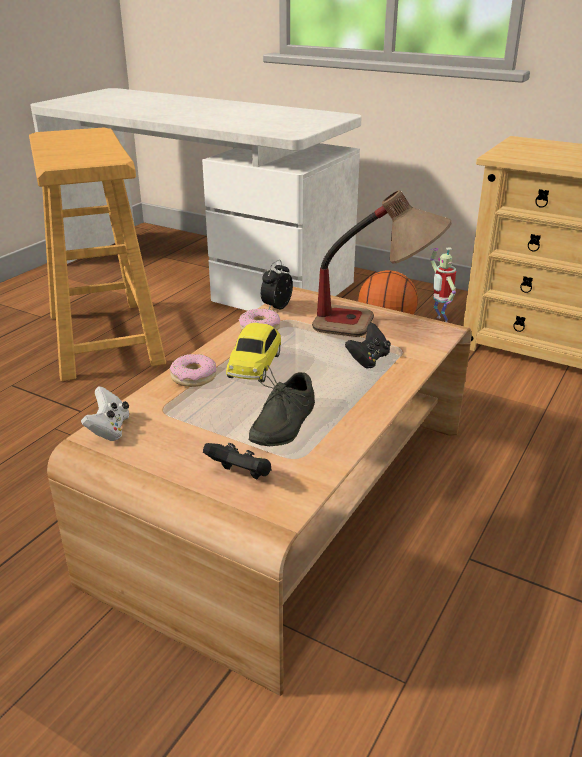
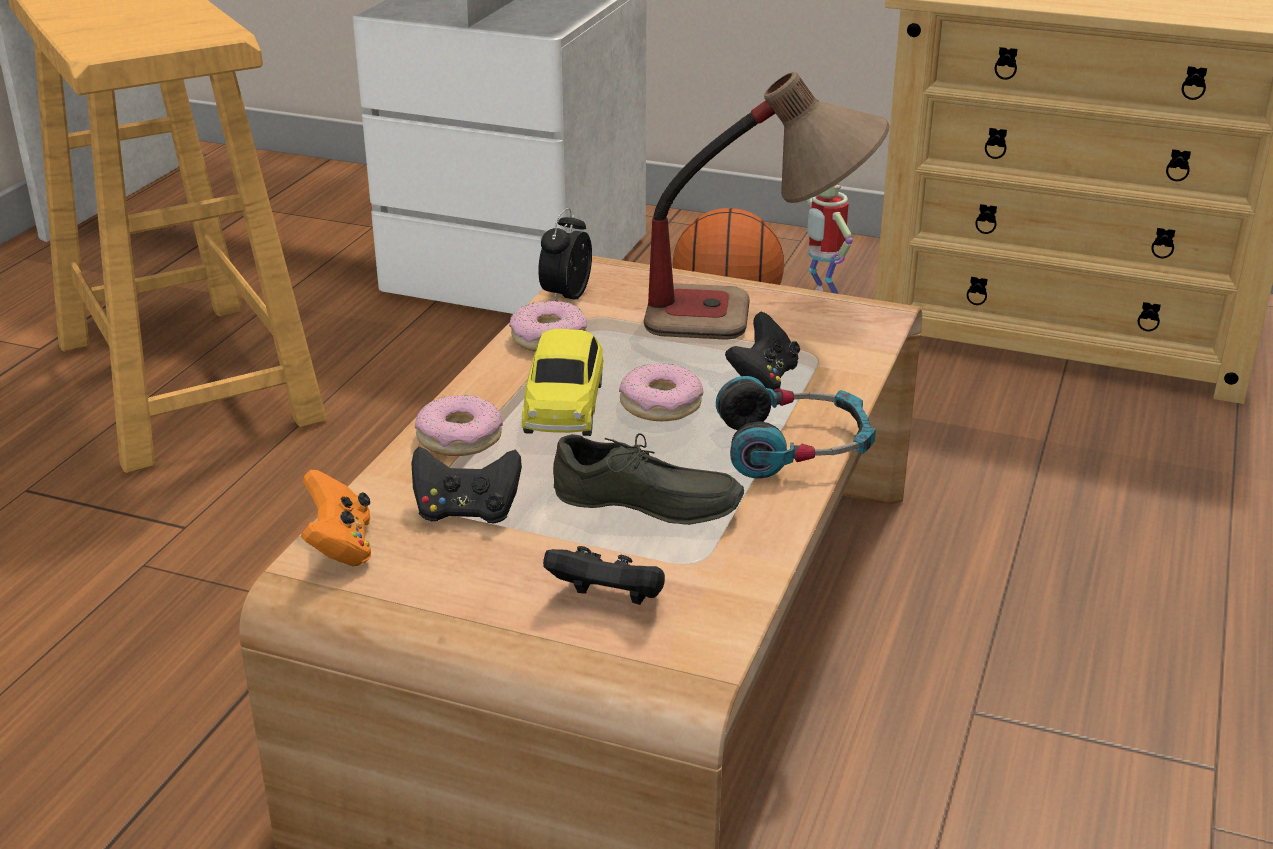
camera: 10 degrees left, 0 degrees up
white game controller [81,386,129,441] -> orange game controller [301,470,371,566]
grey shoe [248,365,315,446] -> grey shoe turned 90 degrees counterclockwise [553,433,744,525]
none -> black game controller [411,447,522,523]
none -> donut [619,364,704,421]
none -> headphones [716,376,876,479]

